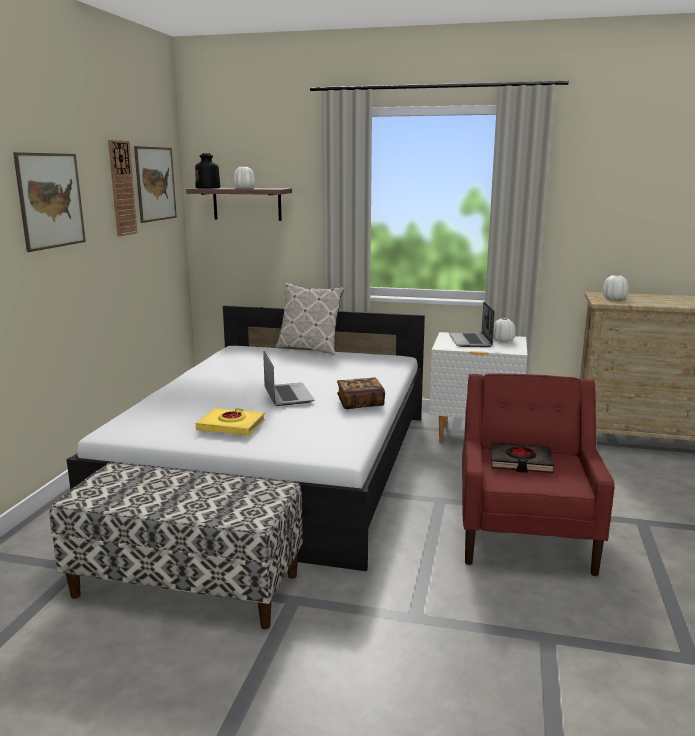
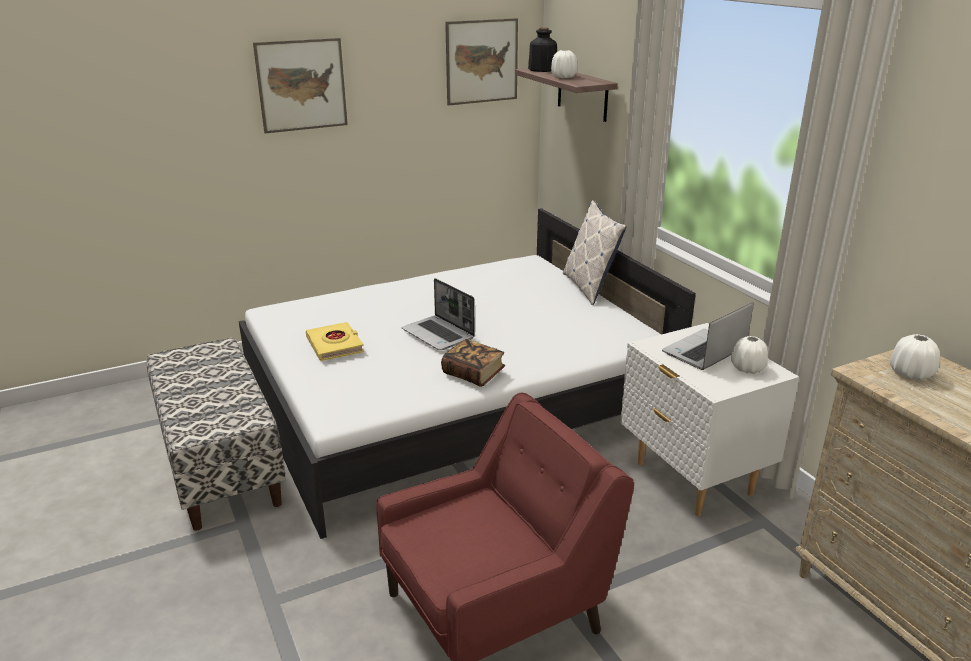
camera: 50 degrees right, 10 degrees up
wall clock [108,140,138,236] -> none
laptop [263,351,314,406] -> laptop turned 105 degrees clockwise [402,278,475,350]
black book [491,442,554,473] -> none

